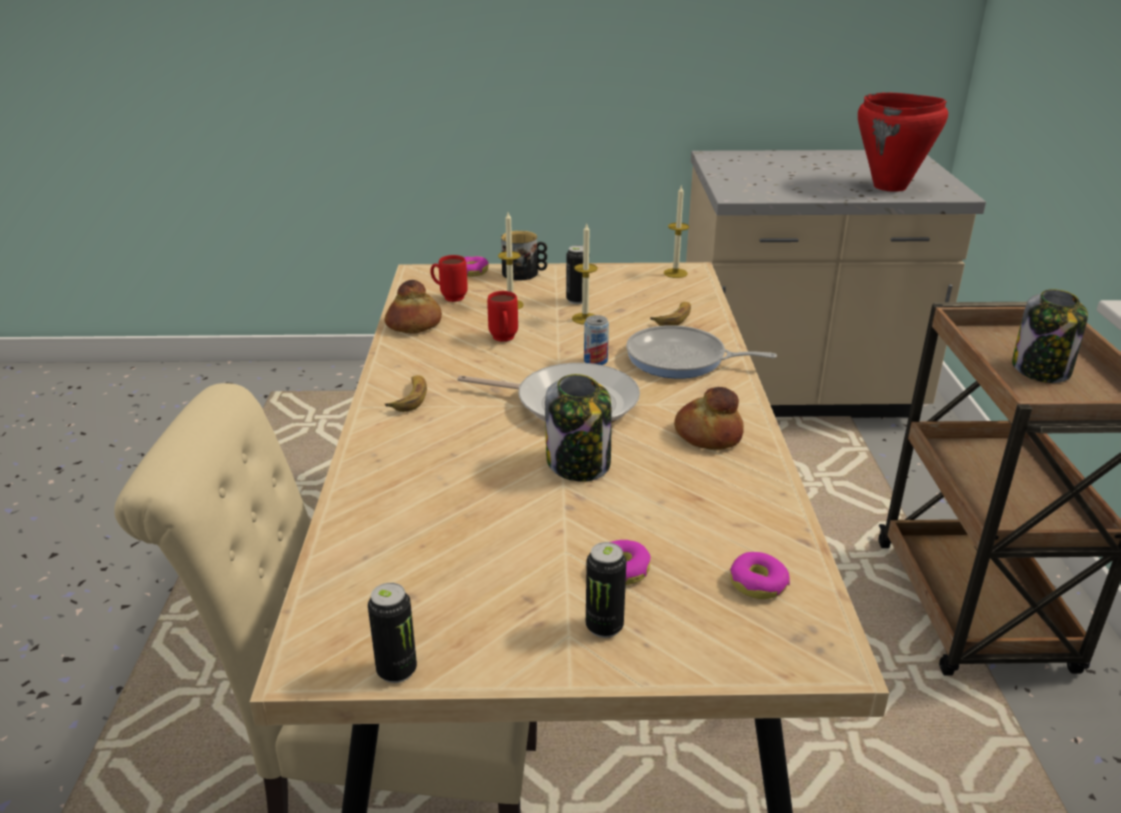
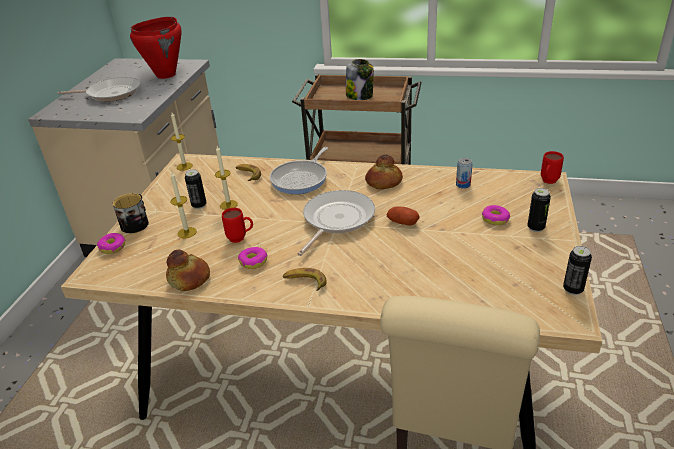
camera: 75 degrees left, 5 degrees up
red mug [430,255,468,302] -> red mug moved to [541,151,564,184]
jar [545,374,612,482] -> potato [386,206,419,226]
can [584,315,609,365] -> can moved to [456,158,473,189]
donut [730,552,790,599] -> donut moved to [238,247,268,269]
none -> frying pan [58,77,140,102]

